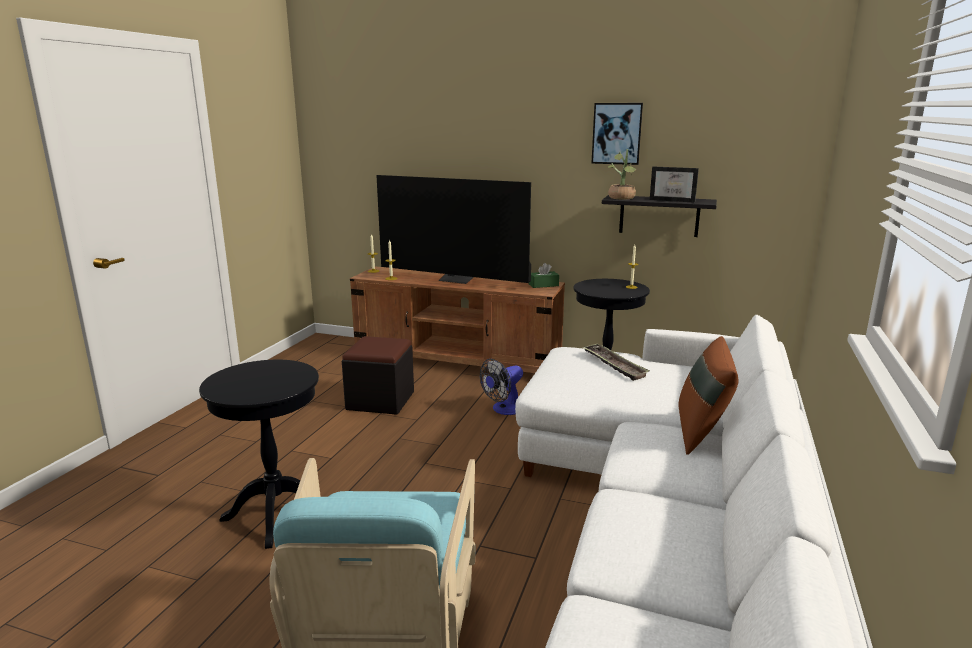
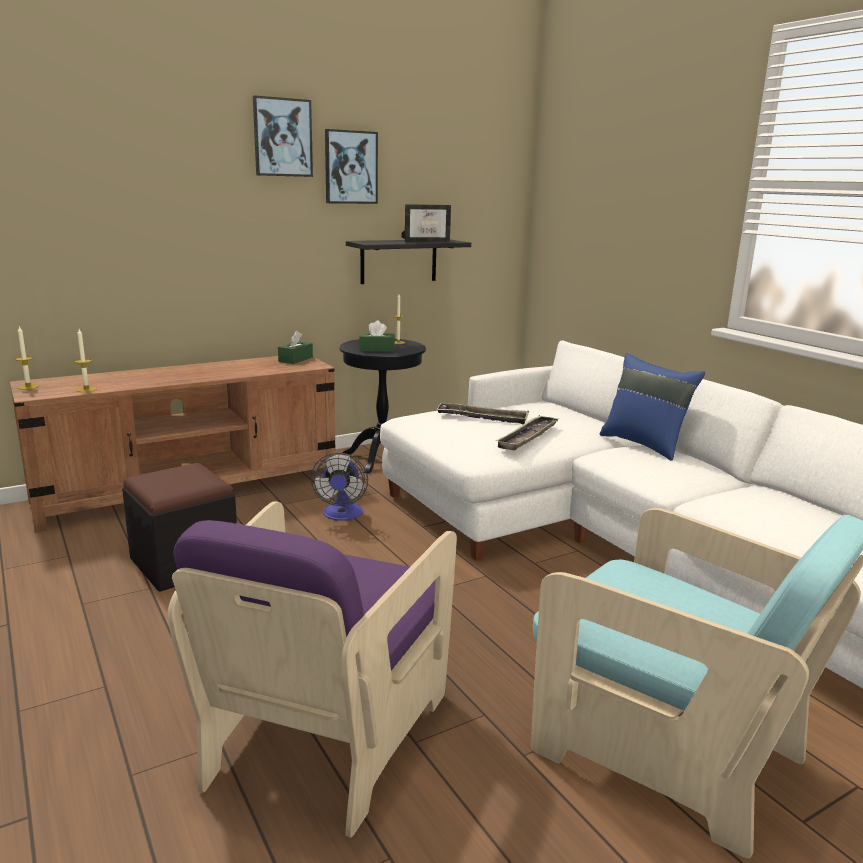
camera: 50 degrees left, 0 degrees up
black side table [199,360,319,549] -> purple armchair [168,501,457,838]
television [376,175,531,284] -> none
potted plant [608,149,636,199] -> none
brown pillow [678,336,739,455] -> blue pillow [600,353,705,461]
none -> picture [253,95,313,177]
none -> green tissue box [359,320,395,352]
none -> tray [496,415,560,451]

